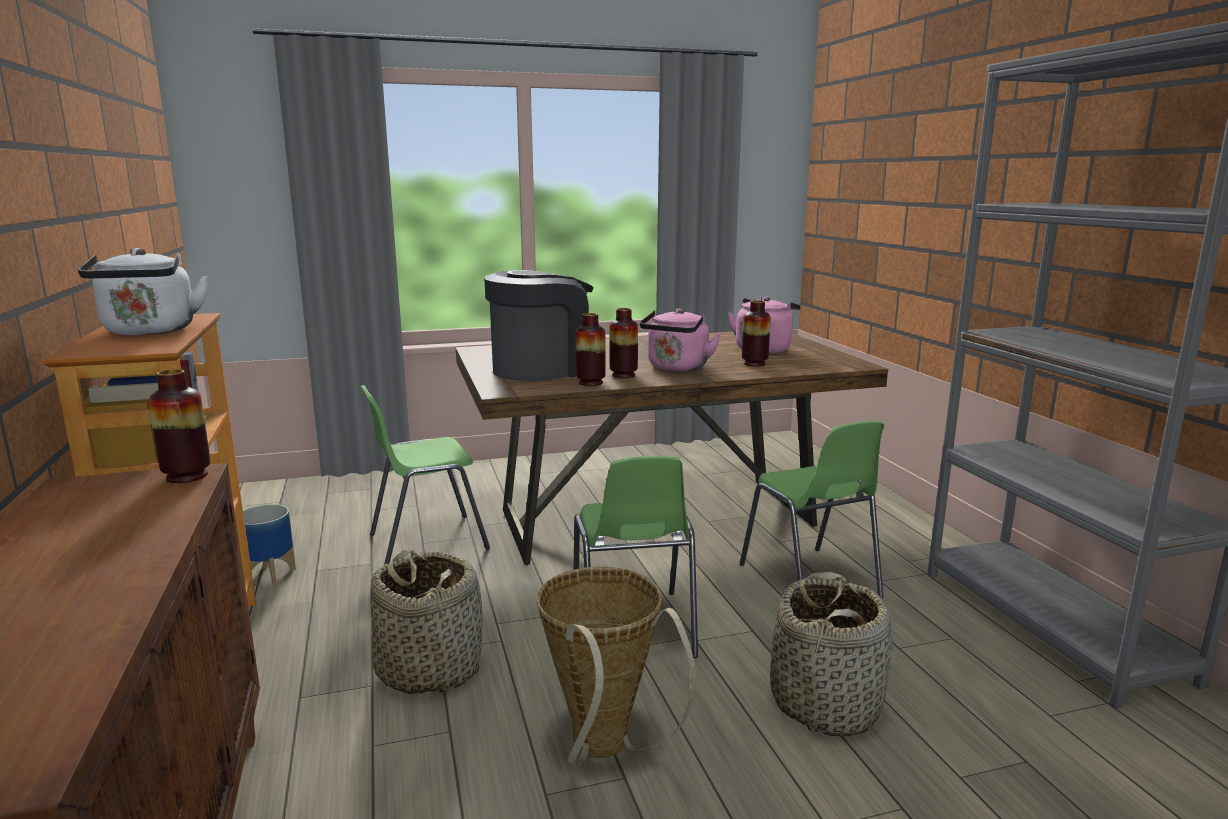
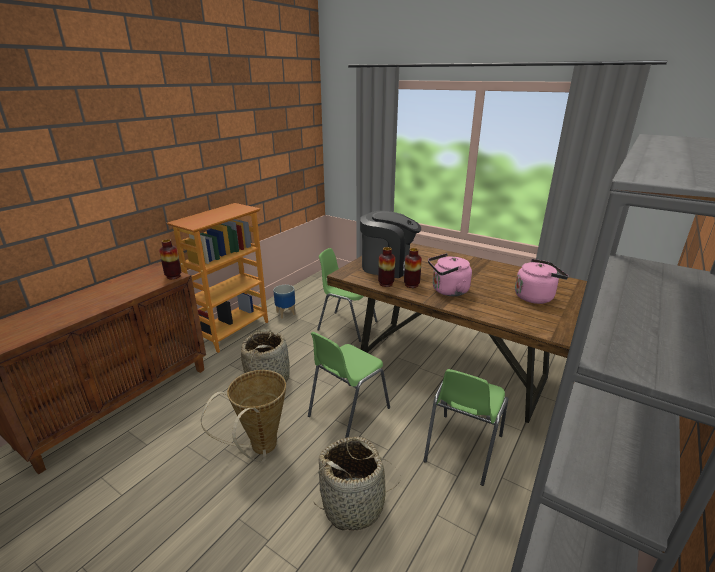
camera: 50 degrees right, 10 degrees up
white kettle [78,248,209,335] -> none
vase [742,300,771,366] -> none

